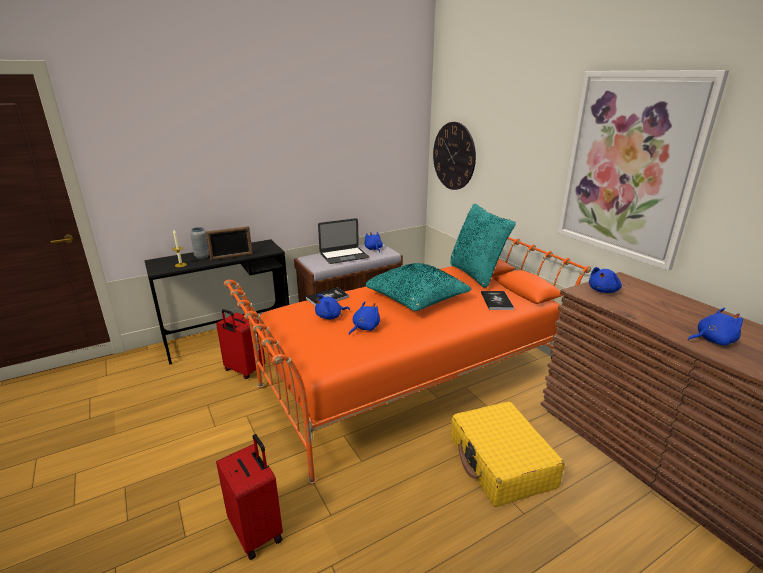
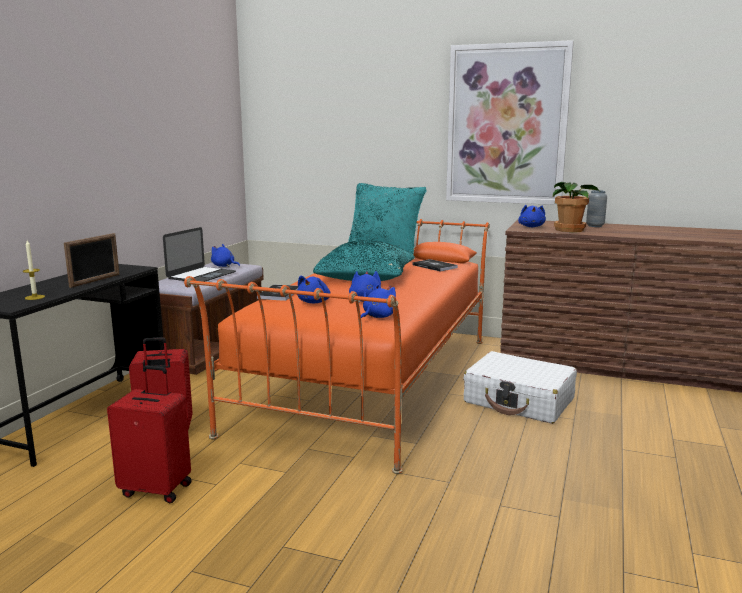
camera: 40 degrees left, 10 degrees down
grey vase [190,227,209,259] -> grey vase moved to [586,190,607,227]
red suitcase [216,434,283,560] -> red suitcase moved to [107,365,192,503]
wall clock [433,122,476,190] -> none
yellow suitcase [451,401,565,507] -> white suitcase [463,351,577,424]
blue plush toy [688,308,743,345] -> blue plush toy moved to [361,284,396,318]
none -> potted plant [553,182,599,232]

